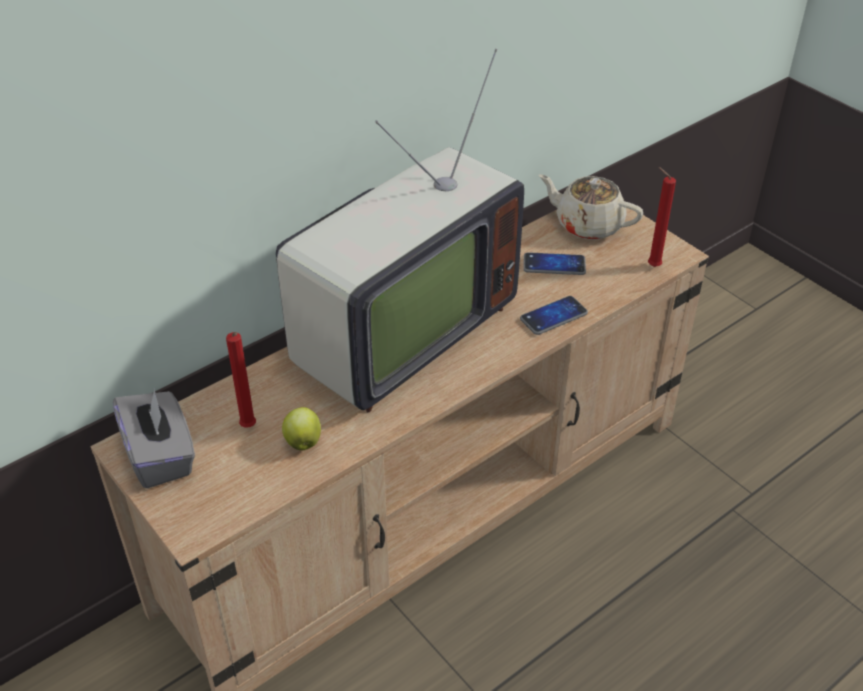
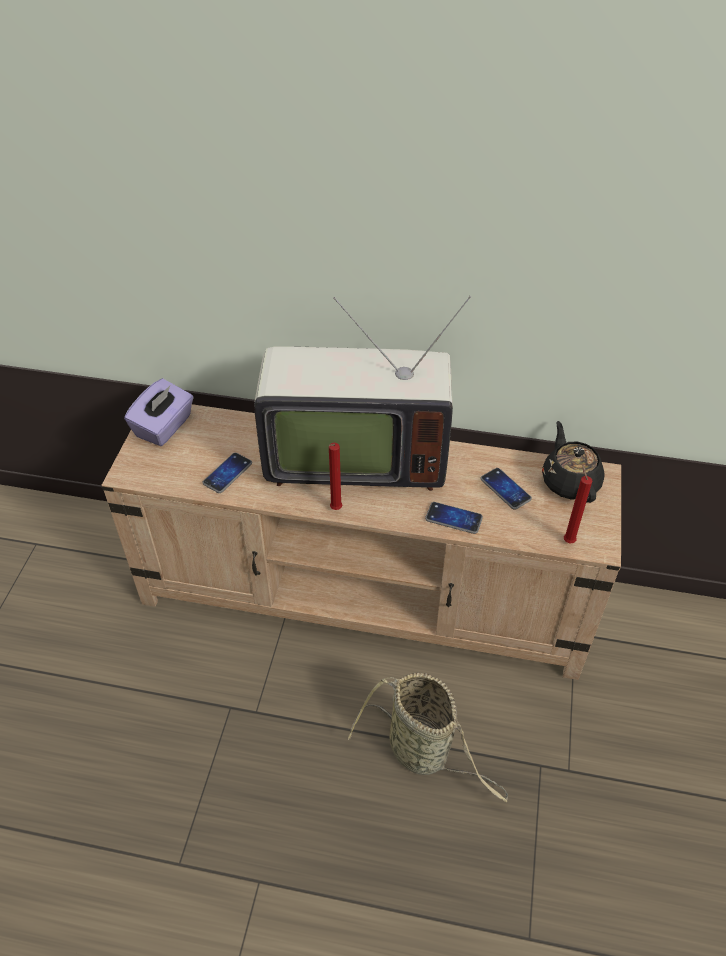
camera: 50 degrees right, 5 degrees up
grey tissue box [113,389,195,488] -> purple tissue box [124,378,194,446]
red candle [226,332,256,428] -> red candle moved to [329,443,342,510]
apple [282,407,321,450] -> phone [203,453,252,493]
beige teapot [539,174,643,240] -> black teapot [542,421,605,503]
none -> basket [348,672,508,802]

